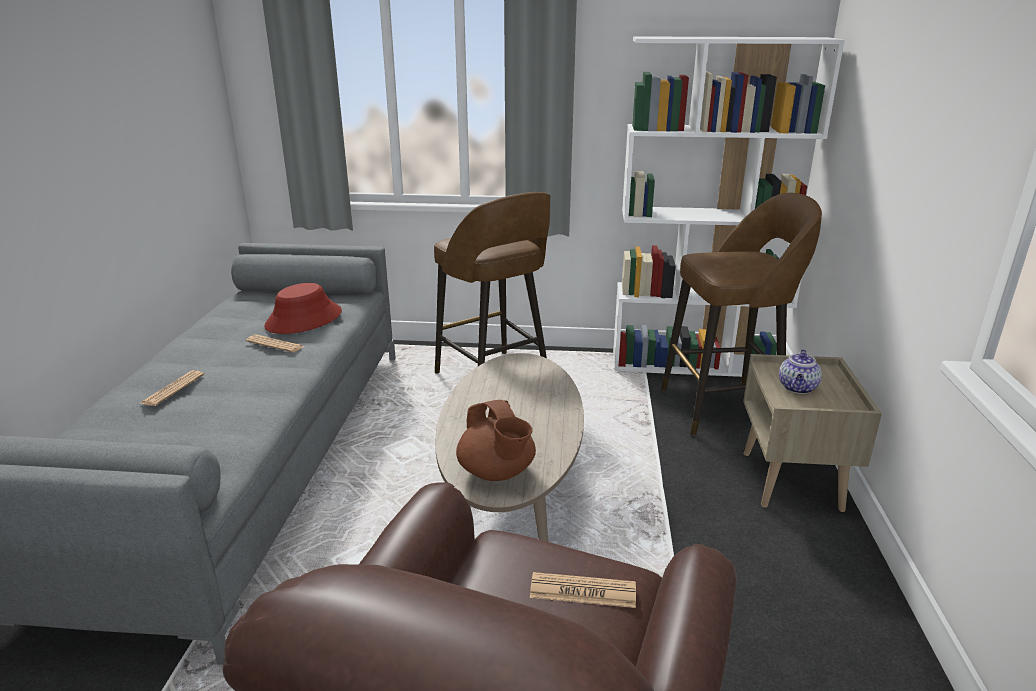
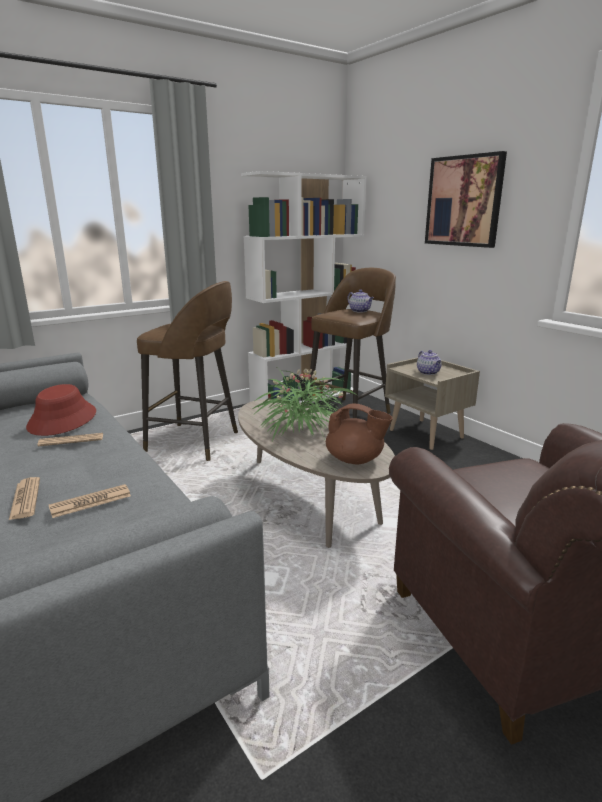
camera: 40 degrees left, 5 degrees down
newspaper [530,572,636,608] -> newspaper moved to [49,484,131,518]
none -> potted plant [252,369,357,441]
none -> teapot [347,290,374,312]
none -> picture [425,151,507,248]

